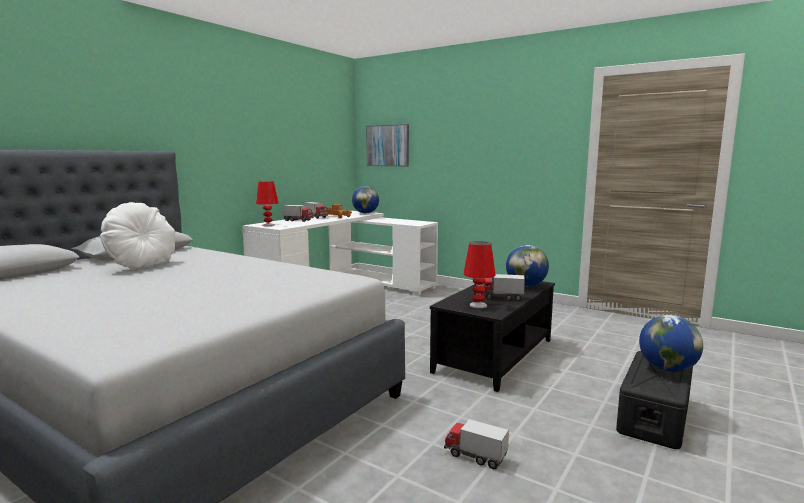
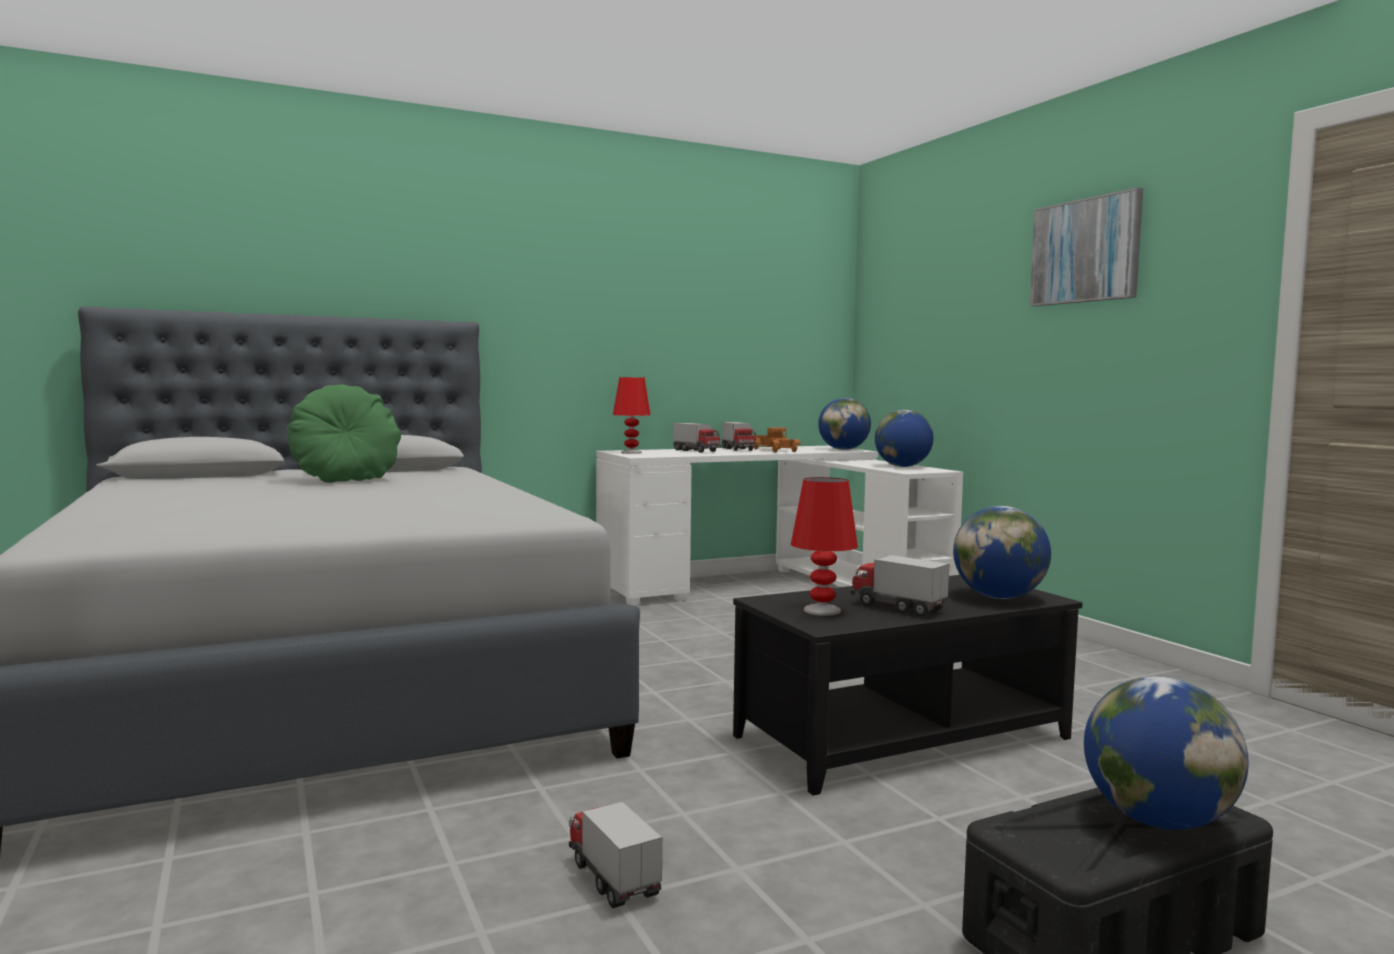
camera: 30 degrees right, 5 degrees down
white pillow [100,202,175,270] -> green pillow [287,385,401,483]
picture [366,124,409,166] -> picture moved to [1030,187,1143,306]
none -> globe [875,410,933,467]

